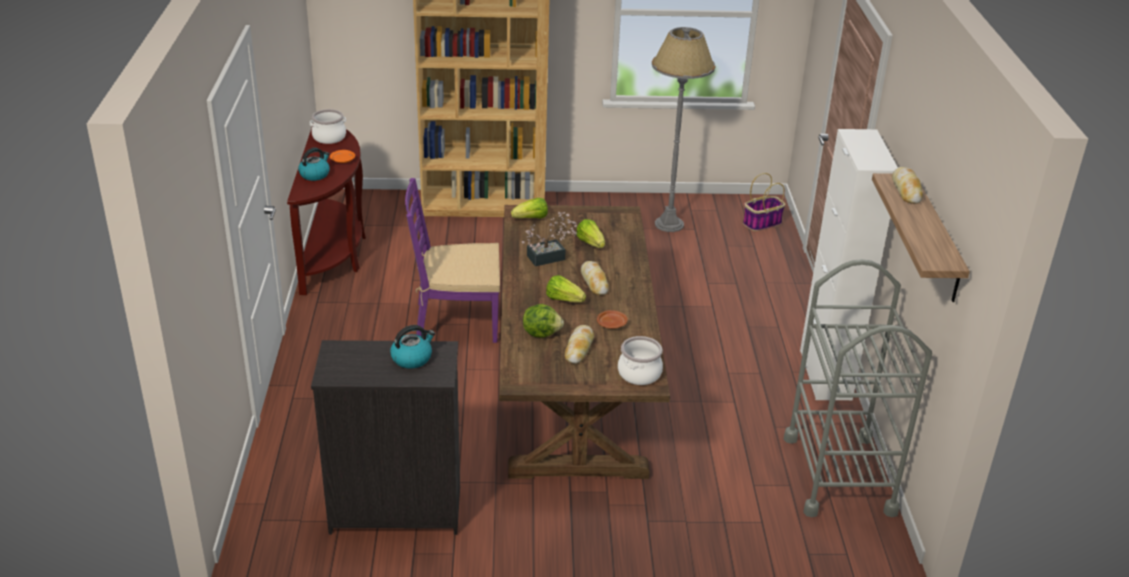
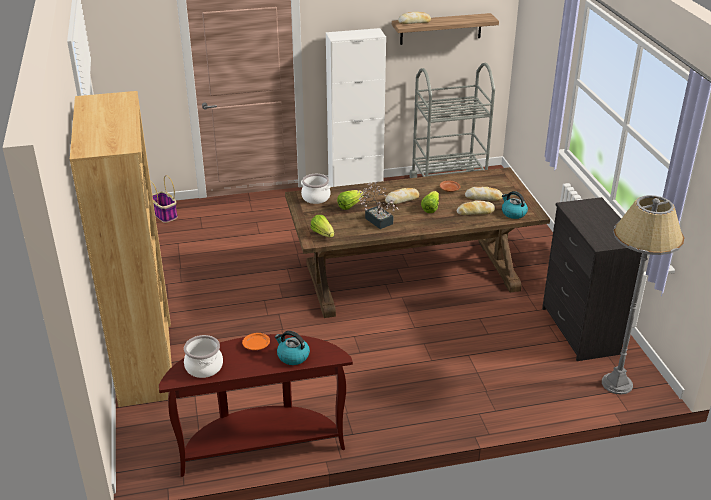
camera: 100 degrees left, 0 degrees up
kettle [390,325,435,369] -> kettle moved to [502,191,528,219]
purple chair [405,178,500,343] -> none
lettuce [523,304,564,338] -> bread [457,201,495,215]
cooking pot [618,336,663,385] -> cooking pot moved to [301,174,331,204]
grey floor lamp [652,27,715,232] -> grey floor lamp moved to [602,195,684,395]

